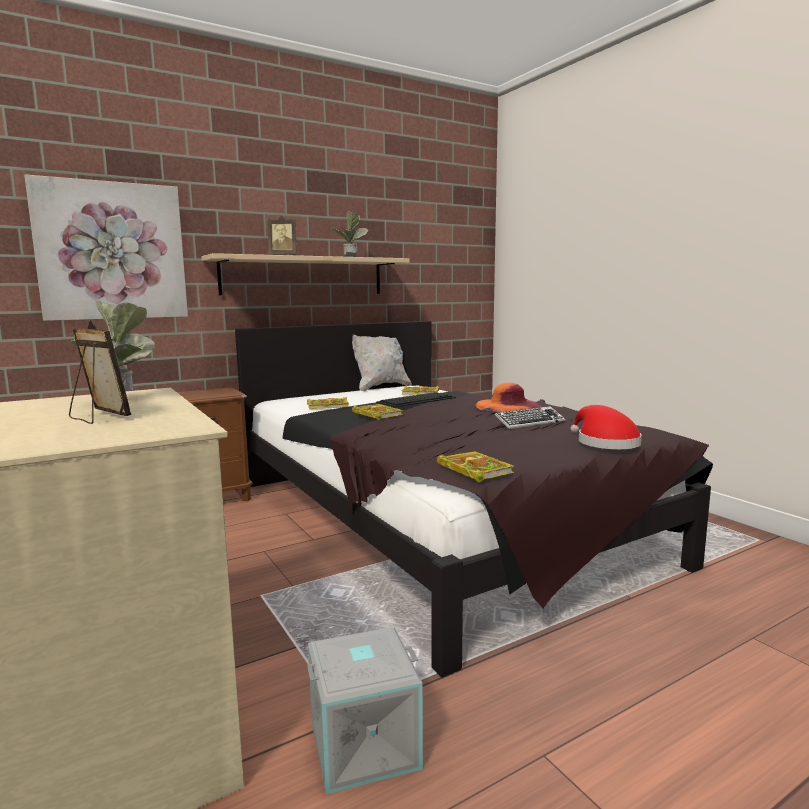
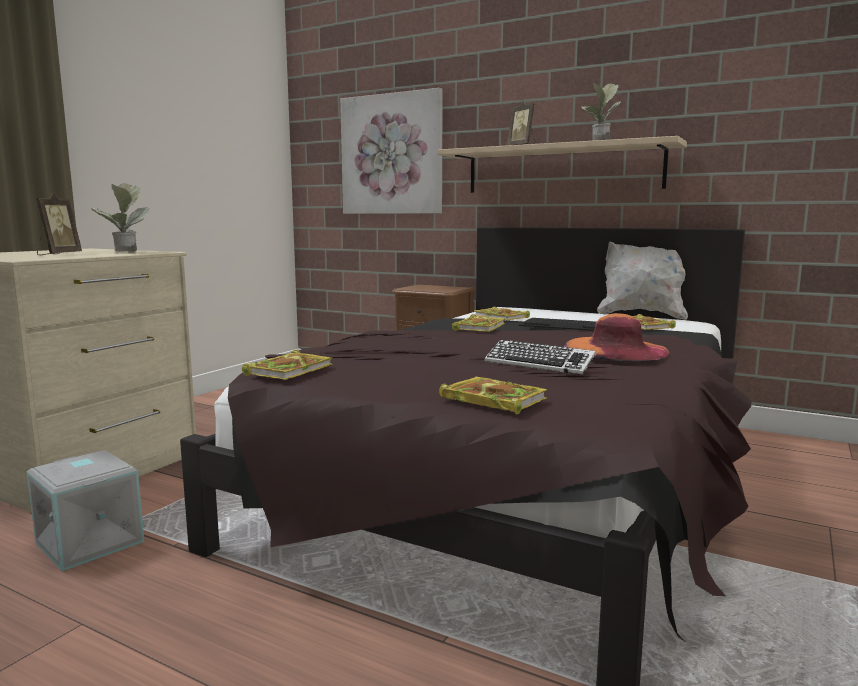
camera: 60 degrees right, 0 degrees up
red hat [571,405,642,449] -> book [439,377,547,414]

